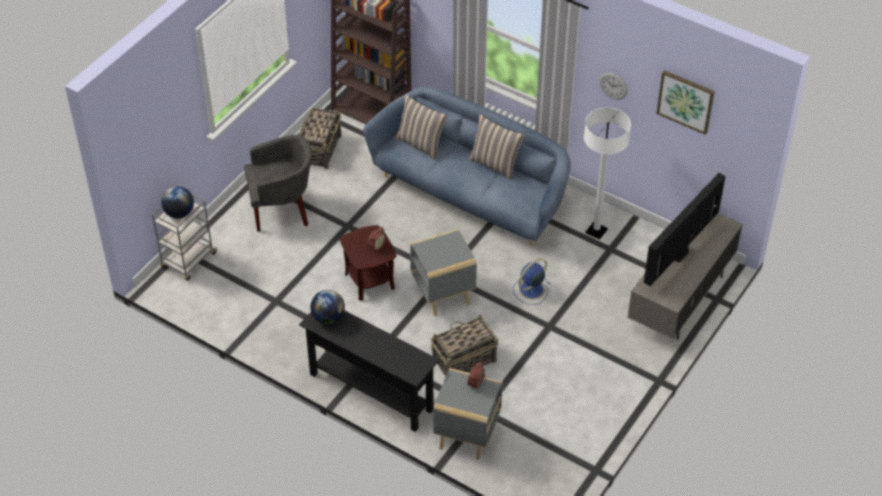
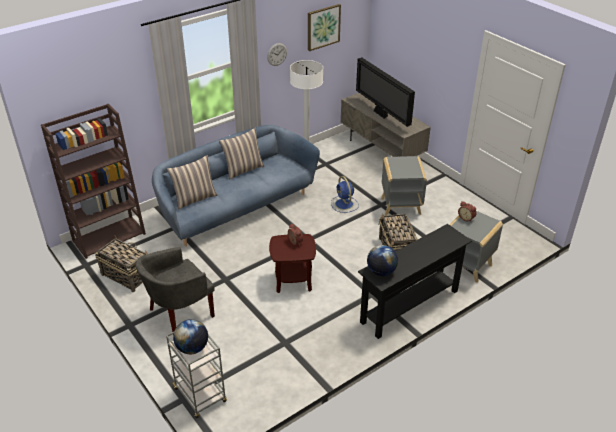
camera: 70 degrees left, 10 degrees down
grey armchair [244,135,312,232] -> grey armchair turned 135 degrees counterclockwise [135,247,215,332]
grey side table [410,229,477,316] -> grey side table moved to [381,156,427,216]

